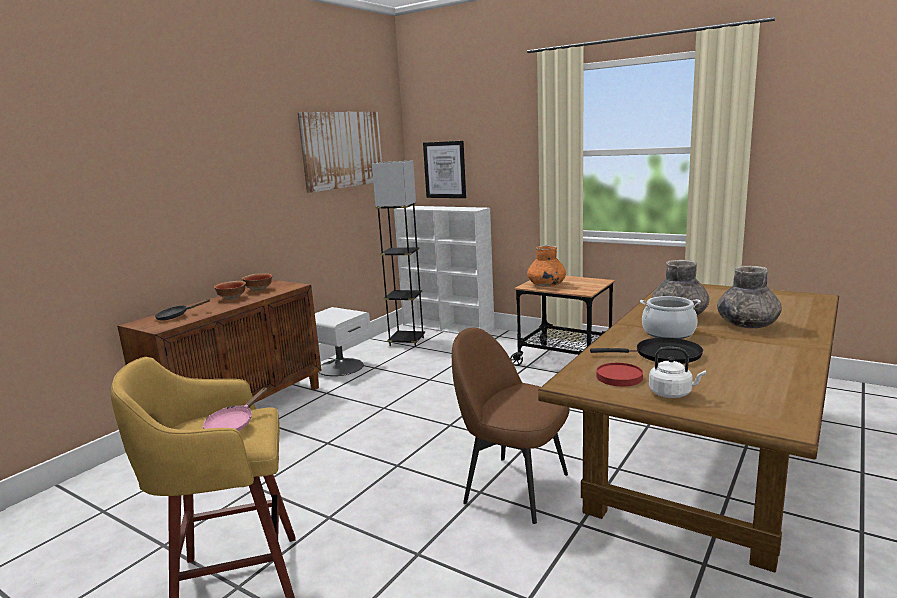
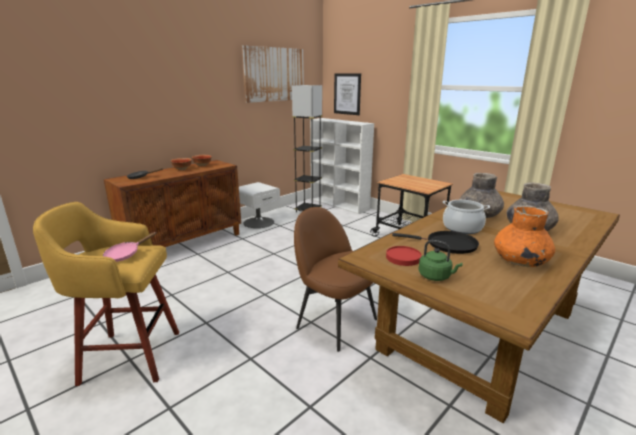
camera: 10 degrees right, 5 degrees up
orange vase [527,245,566,287] -> orange vase moved to [494,205,555,267]
white kettle [649,347,706,398] -> green kettle [418,240,463,281]

